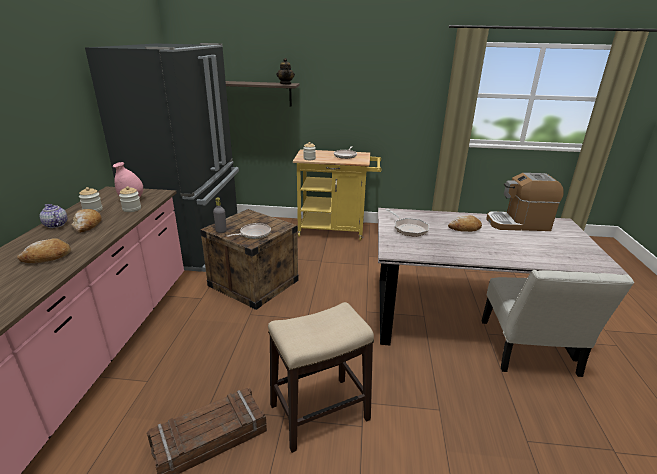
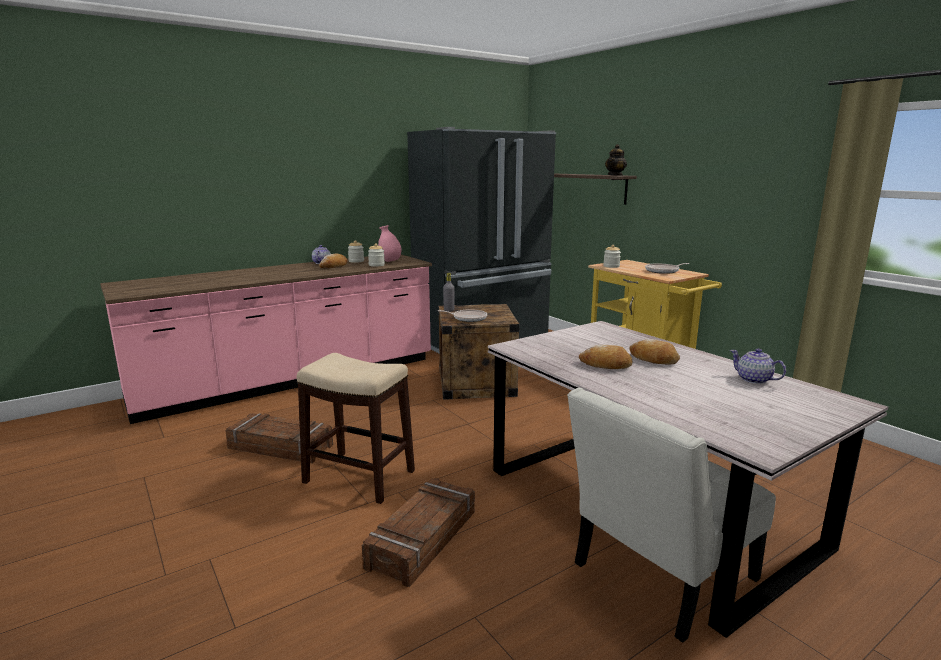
camera: 50 degrees right, 10 degrees down
bread [17,239,71,263] -> bread moved to [579,344,632,369]
frying pan [385,209,429,237] -> none
coffee machine [486,173,564,231] -> teapot [730,349,786,384]
none -> crate [362,478,475,587]

